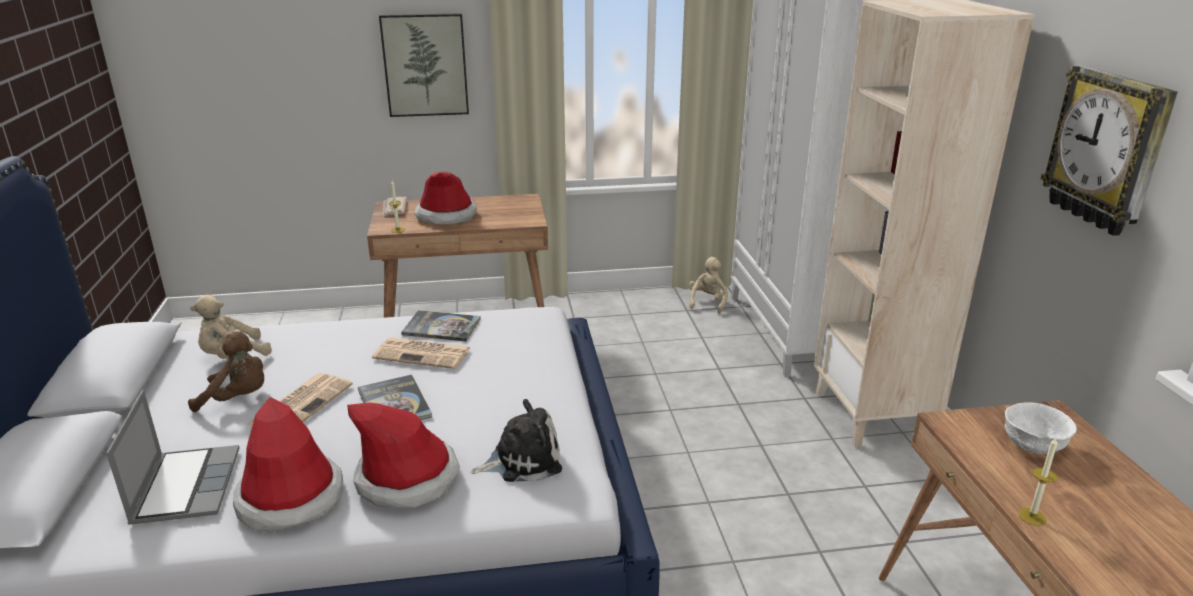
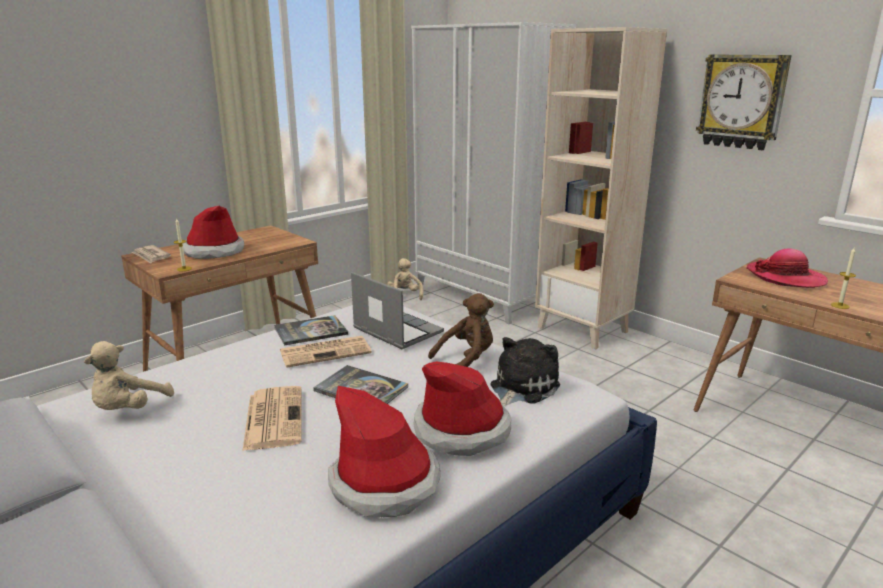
camera: 35 degrees left, 5 degrees down
laptop [106,390,239,525] -> laptop moved to [351,272,444,349]
brown plush toy [188,331,264,412] -> brown plush toy moved to [428,293,494,367]
picture [379,13,469,117] -> none
white bowl [1005,402,1077,454] -> hat [746,249,828,288]

